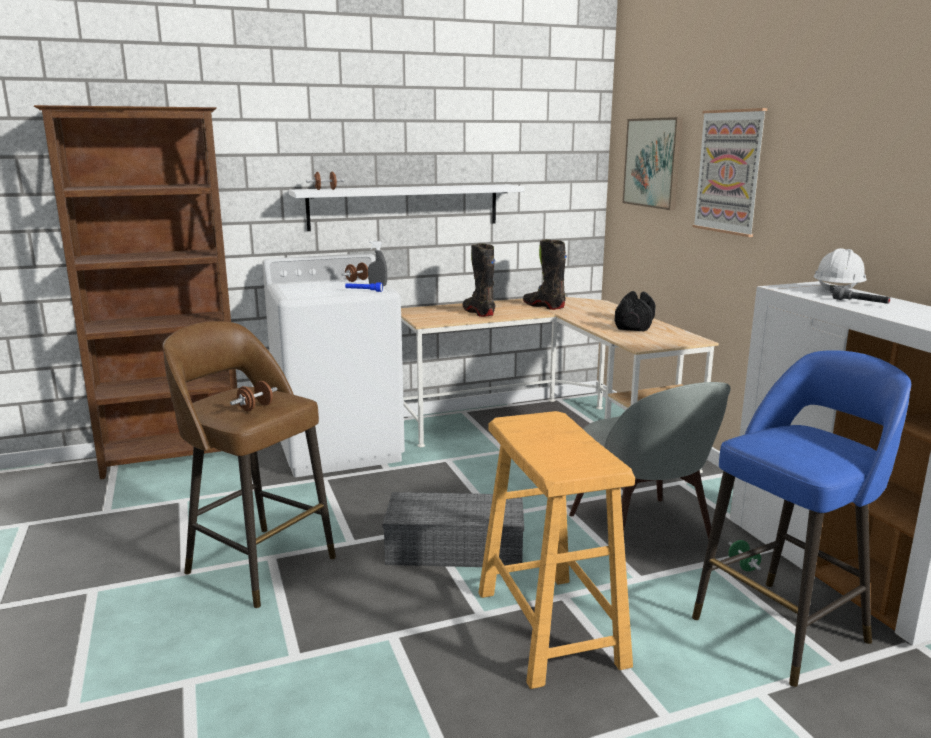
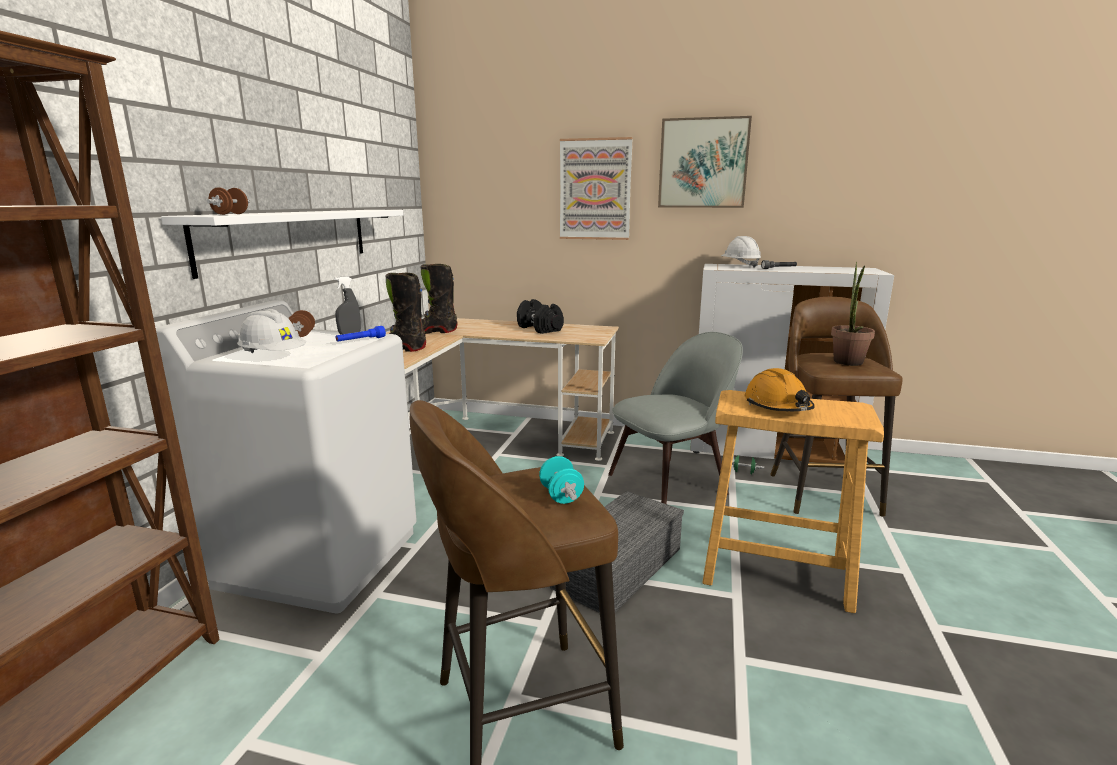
camera: 55 degrees left, 0 degrees up
brown dumbbell [230,381,277,411] -> turquoise dumbbell [539,456,584,504]
grey chair [569,382,731,539] -> grey chair turned 45 degrees counterclockwise [608,332,743,504]
picture [623,117,683,210] -> picture moved to [658,116,752,208]
blue stool [692,350,911,687] -> brown stool [770,297,903,517]
none -> white hard hat [237,309,306,353]
none -> orange hard hat [744,368,815,411]
none -> potted plant [831,262,875,366]

